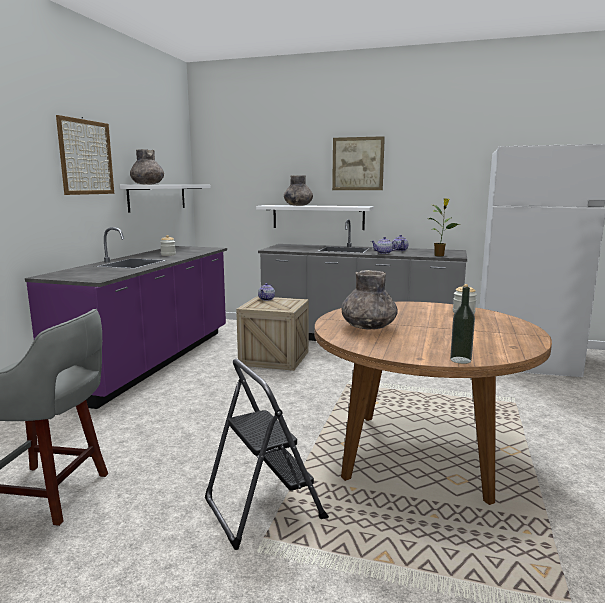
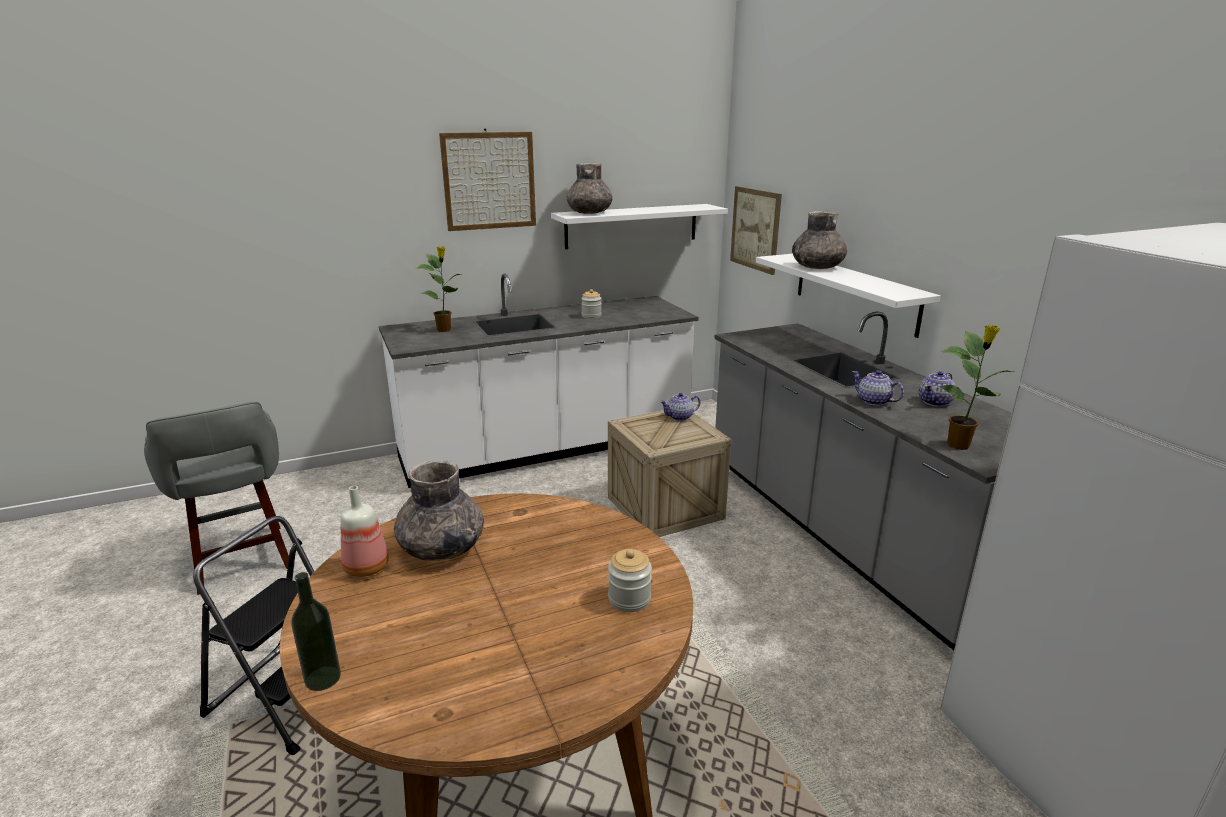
camera: 50 degrees right, 10 degrees up
purple counter [25,227,227,409] -> white counter [379,273,699,488]
picture [332,136,385,190] -> picture moved to [730,186,782,275]
none -> bottle [340,486,389,577]
none -> potted plant [416,247,462,332]

